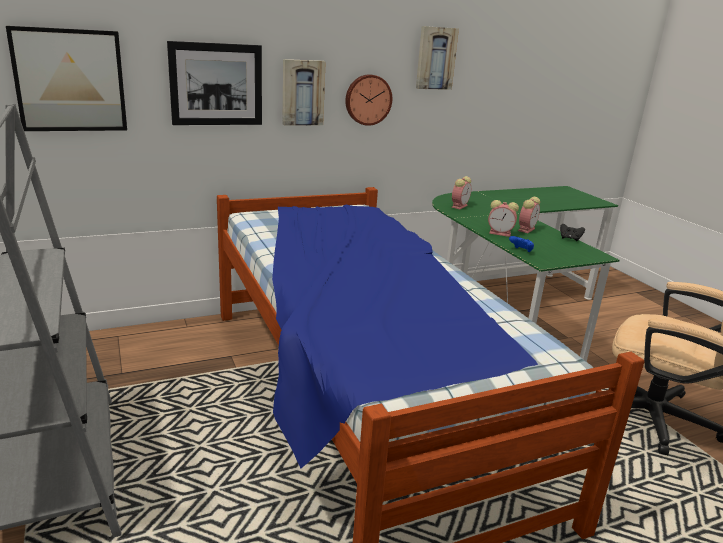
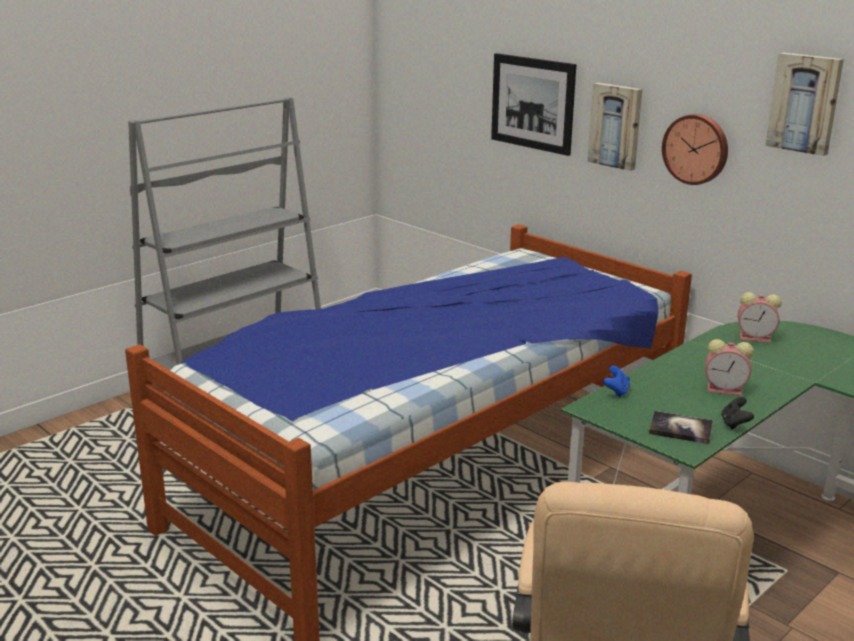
camera: 70 degrees right, 0 degrees up
picture [6,26,127,131] -> none
alarm clock [488,200,519,237] -> none
none -> book [649,411,713,444]

